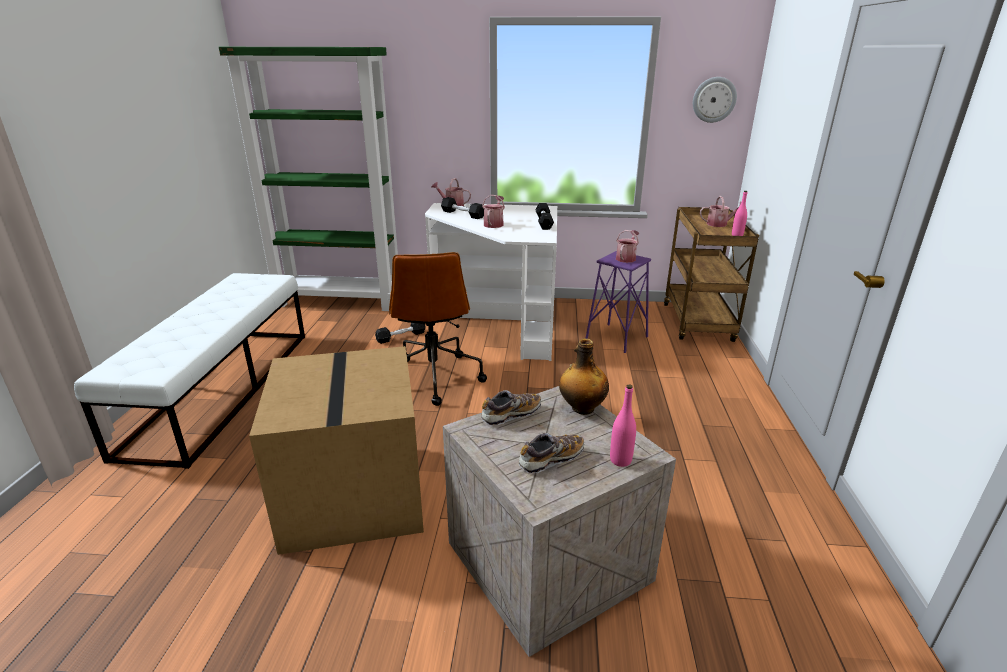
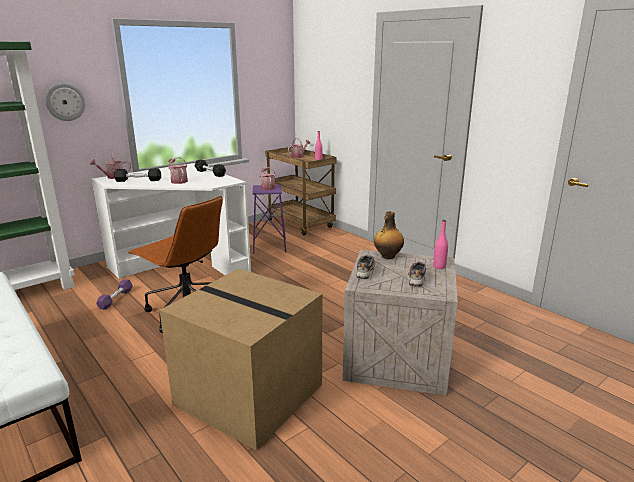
camera: 45 degrees left, 5 degrees down
black dumbbell [375,323,426,344] -> purple dumbbell [96,279,133,310]
wall clock [693,77,737,123] -> wall clock moved to [45,83,86,121]

